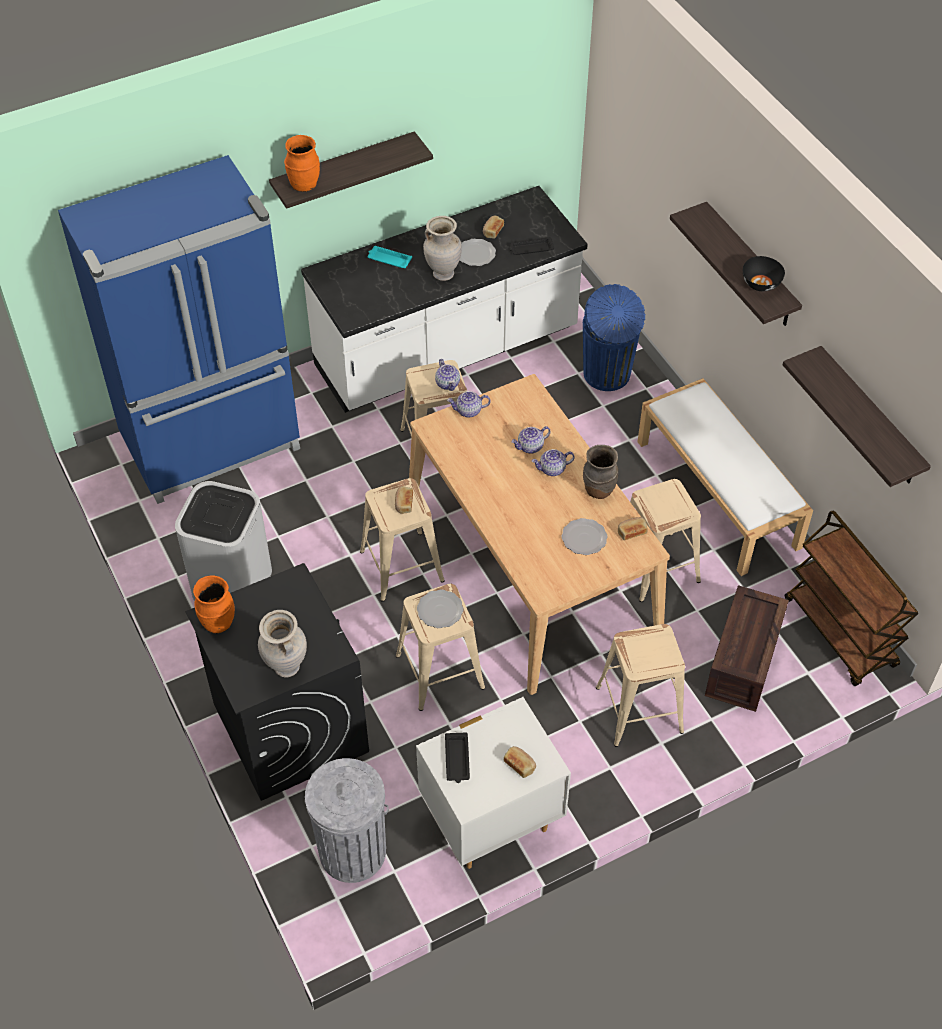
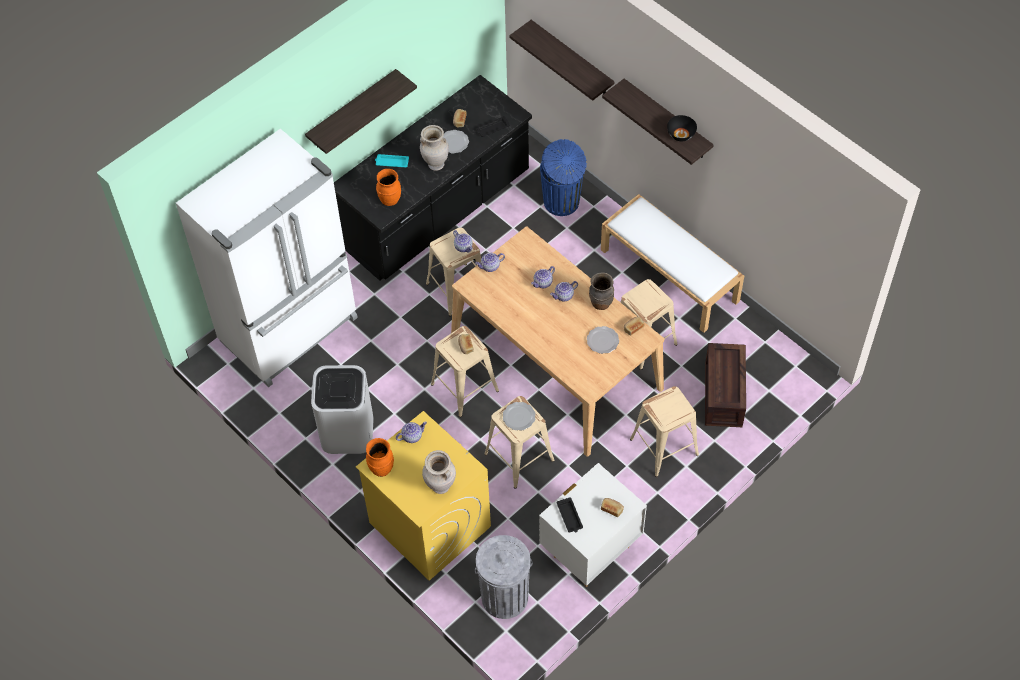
camera: 15 degrees left, 5 degrees up
blue fridge [58,155,300,504] -> white fridge [176,129,358,387]
black washing machine [185,563,369,801] -> yellow washing machine [356,411,491,581]
orange vase [284,135,320,192] -> orange vase moved to [376,169,401,206]
white counter [301,186,588,413] -> black counter [334,75,532,281]
shelf [783,346,931,487] -> shelf moved to [510,20,614,101]
brown cart [785,510,919,686] -> none
none -> teapot [396,421,427,443]

